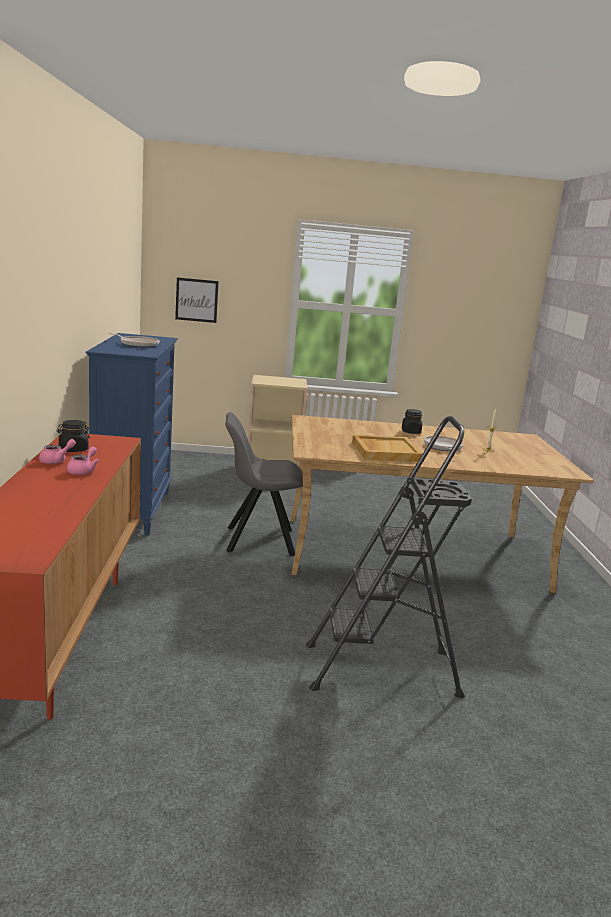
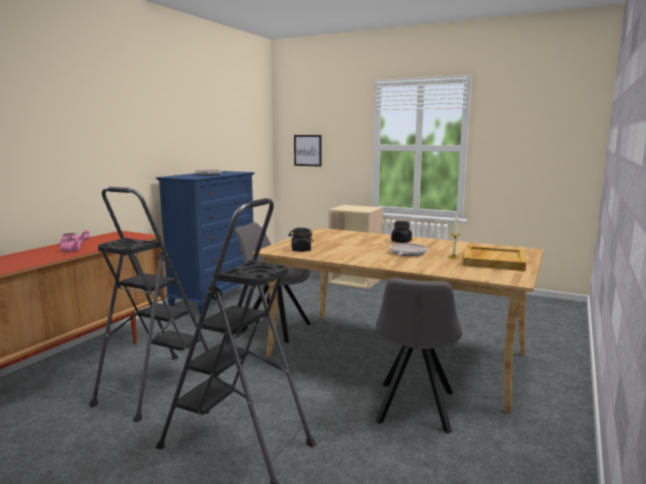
camera: 30 degrees right, 5 degrees down
black jar [56,420,90,452] -> black jar moved to [289,228,313,252]
beige tray [352,435,423,462] -> beige tray moved to [463,246,526,271]
none -> step ladder [89,187,209,422]
none -> grey chair [376,278,463,433]

